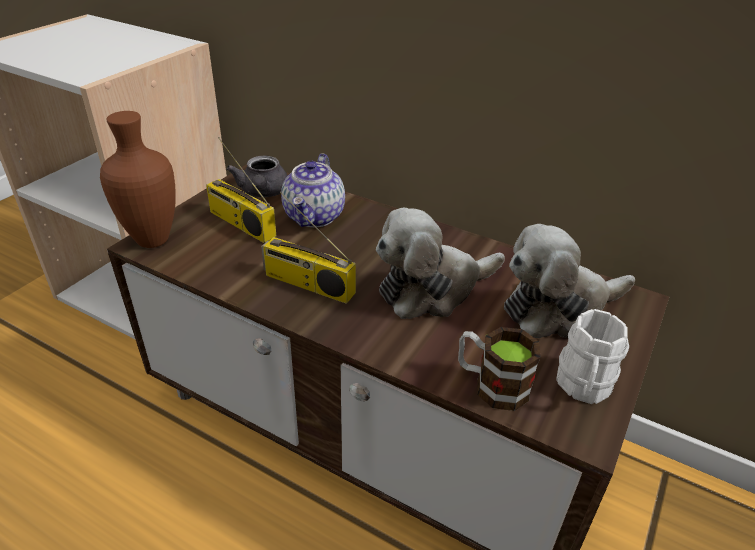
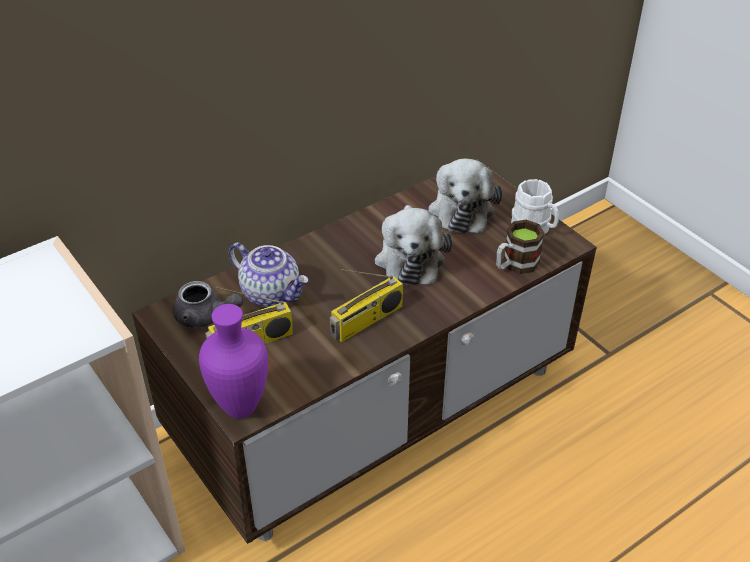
camera: 65 degrees left, 5 degrees up
brown vase [100,111,176,248] -> purple vase [199,304,268,418]

